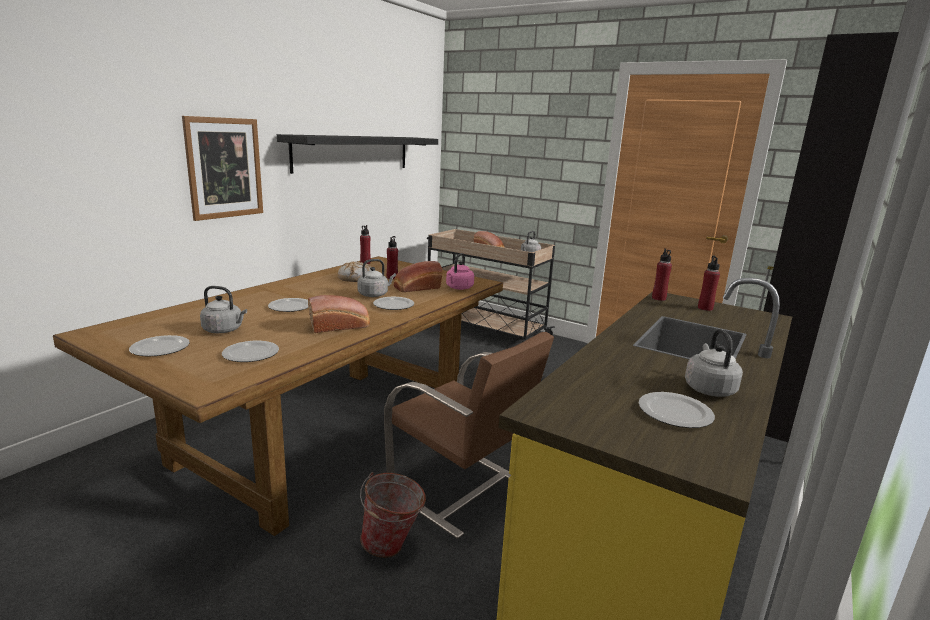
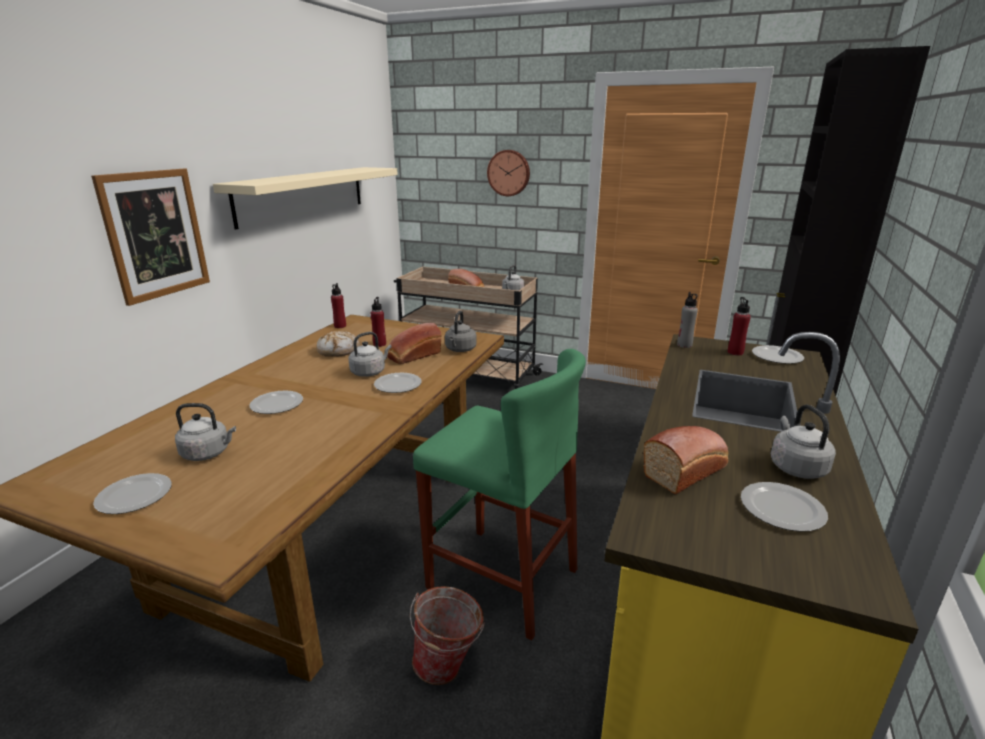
camera: 10 degrees left, 5 degrees up
plate [222,341,279,362] -> plate moved to [752,345,804,364]
black shelf [277,134,438,174] -> beige shelf [213,167,398,230]
bread [308,295,370,333] -> bread moved to [643,426,728,494]
brown chair [384,332,554,539] -> green stool [413,349,586,641]
pink kettle [446,253,474,290] -> grey kettle [445,311,477,352]
red bottle [652,248,672,301] -> grey bottle [677,292,698,348]
none -> wall clock [487,150,530,196]

